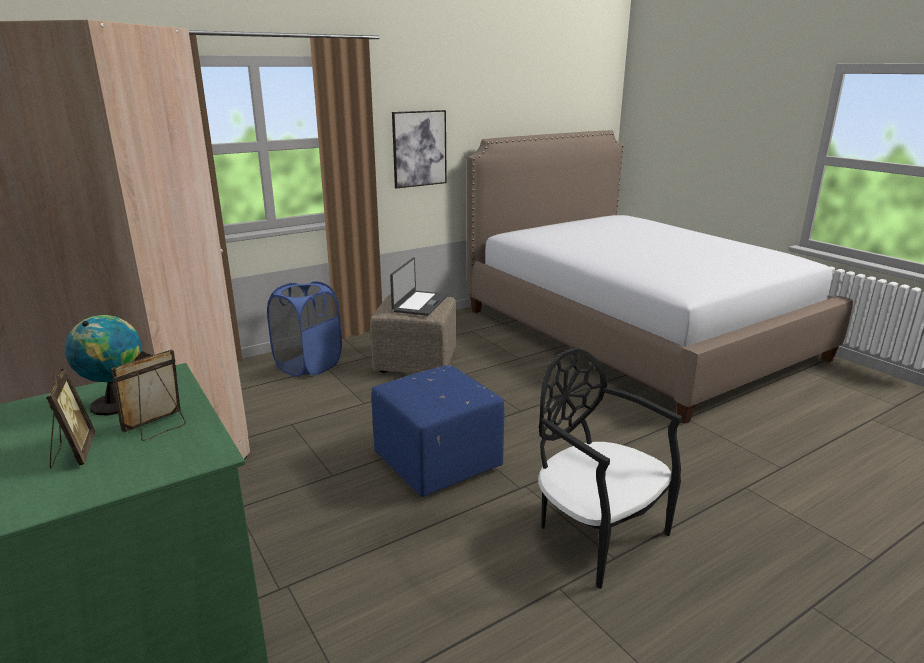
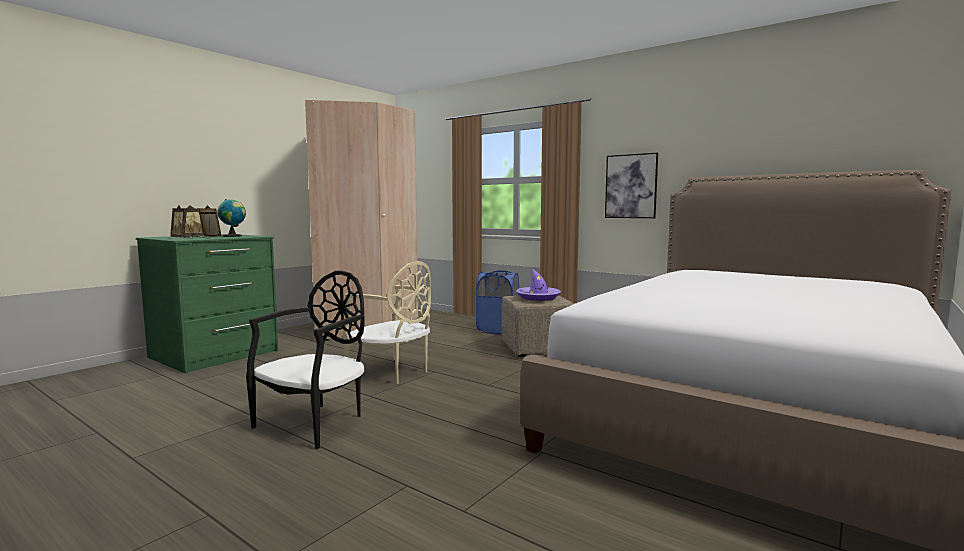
camera: 70 degrees right, 15 degrees down
blue ottoman [371,365,504,497] -> beige chair [343,261,431,384]
laptop [390,258,448,316] -> purple hat [516,269,561,301]
none -> picture frame [170,206,193,238]

